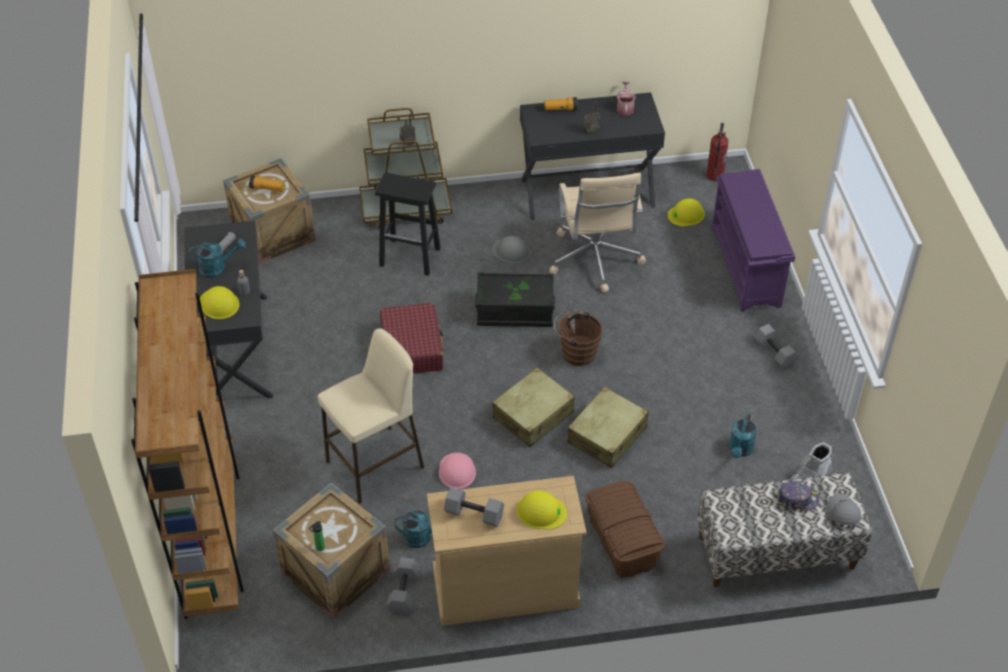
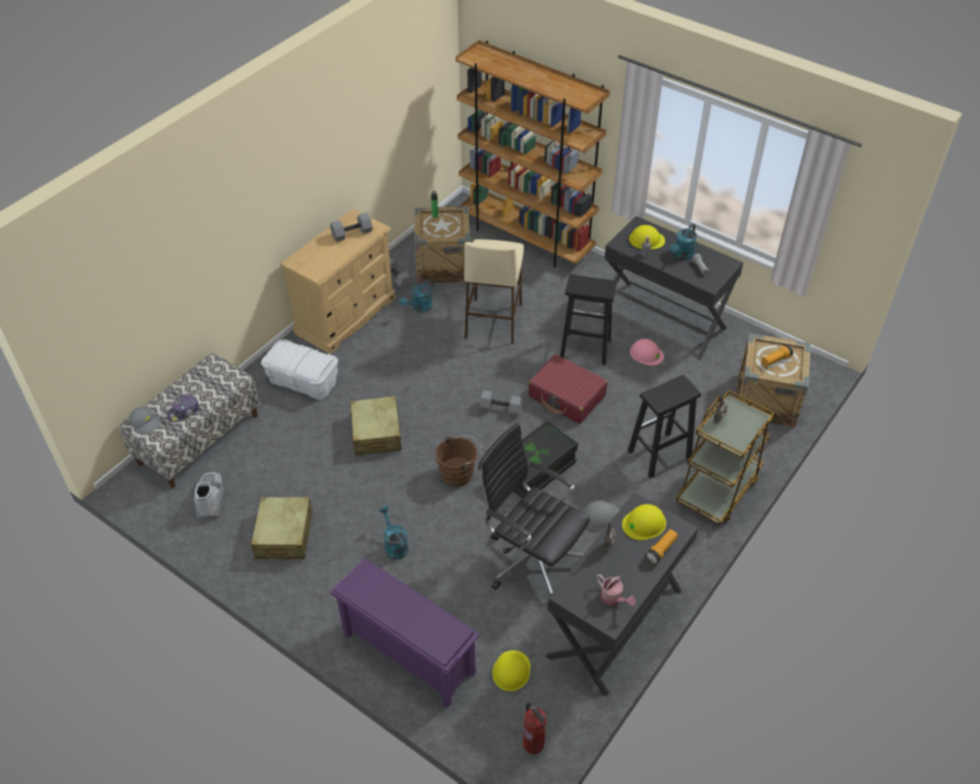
camera: 135 degrees right, 0 degrees up
pink hard hat [439,453,476,489] -> pink hard hat moved to [630,339,664,366]
beige suitcase [492,368,575,447] -> beige suitcase moved to [251,497,313,559]
yellow hard hat [517,491,567,529] -> yellow hard hat moved to [622,504,666,540]
beige office chair [549,173,646,293] -> black office chair [478,423,590,596]
brown storage box [586,481,665,577] -> white storage box [261,339,338,400]
turquoise watering can [729,413,757,458] -> turquoise watering can moved to [379,506,408,559]
grey dumbbell [754,324,798,370] -> grey dumbbell moved to [479,390,522,417]
none -> black stool [560,274,617,365]

